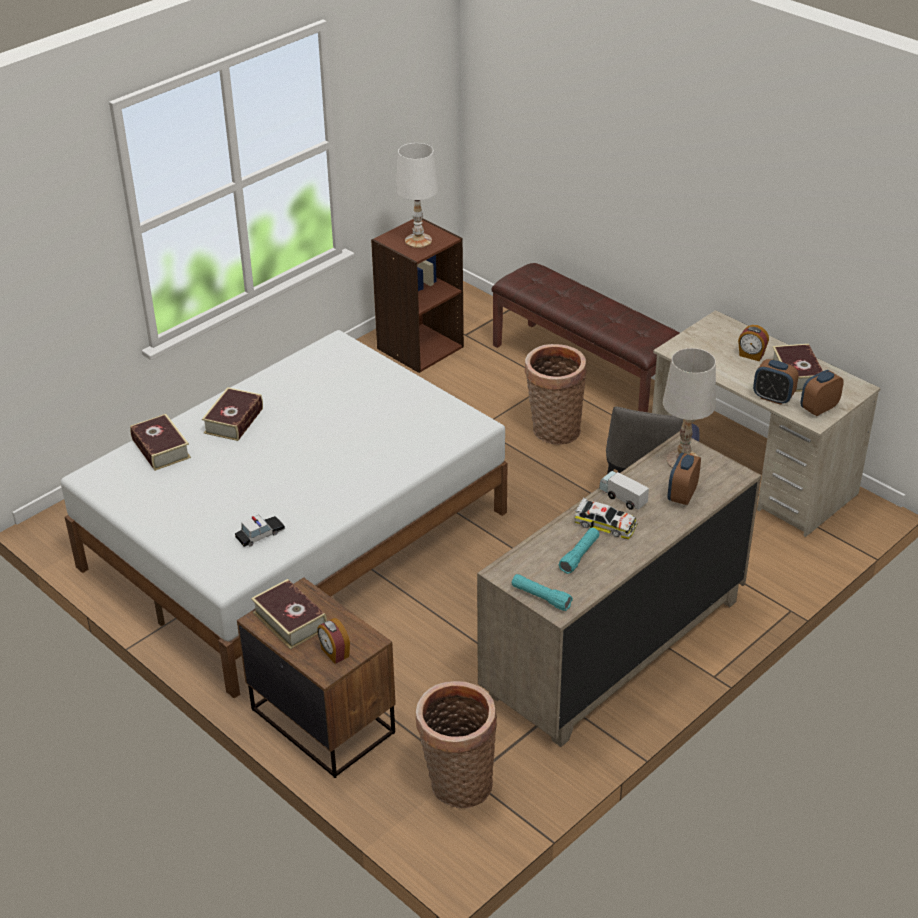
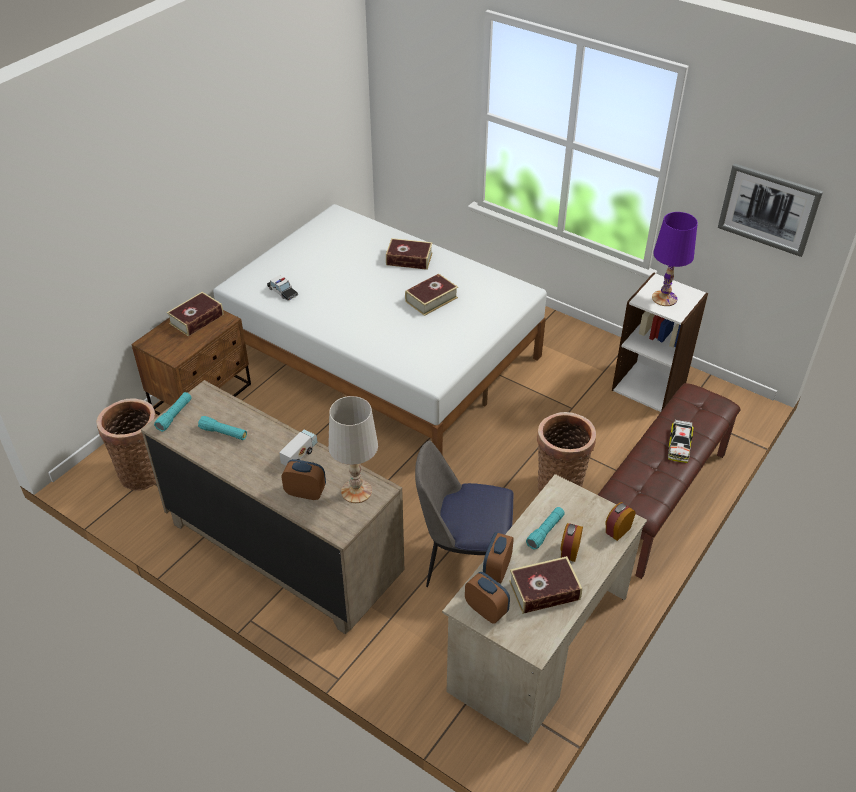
camera: 80 degrees right, 5 degrees up
book [130,414,191,471] -> book moved to [405,274,458,316]
alarm clock [317,618,350,664] -> alarm clock moved to [606,502,635,541]
brown bookcase [371,218,464,373] -> white bookcase [612,272,708,412]
white table lamp [396,143,438,248] -> purple table lamp [652,212,698,306]
toy car [575,497,637,539] -> toy car moved to [668,420,694,463]
none -> turquoise flashlight [526,507,565,550]
none -> picture [718,163,823,257]

